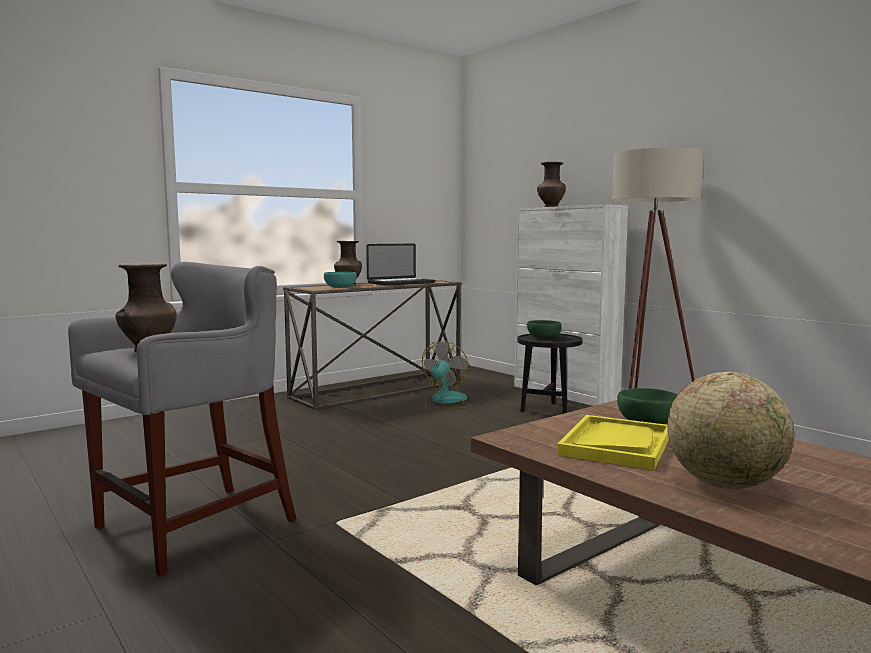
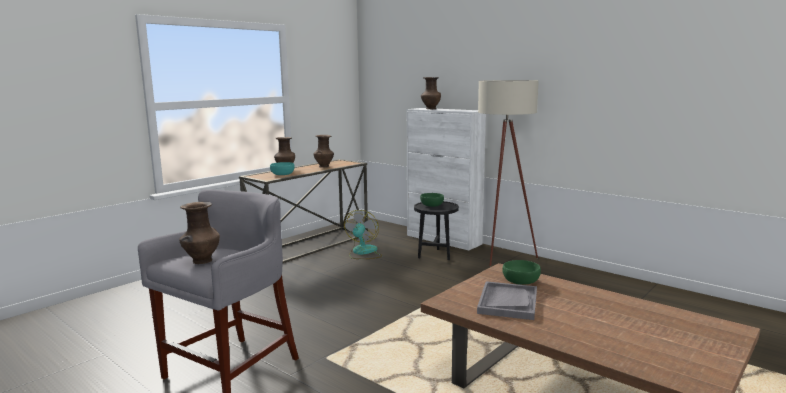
camera: 10 degrees left, 5 degrees up
laptop [366,244,435,286] -> brown vase [314,135,334,168]
yellow tray [557,415,669,470] -> grey tray [477,281,537,320]
globe [667,371,794,489] -> none

